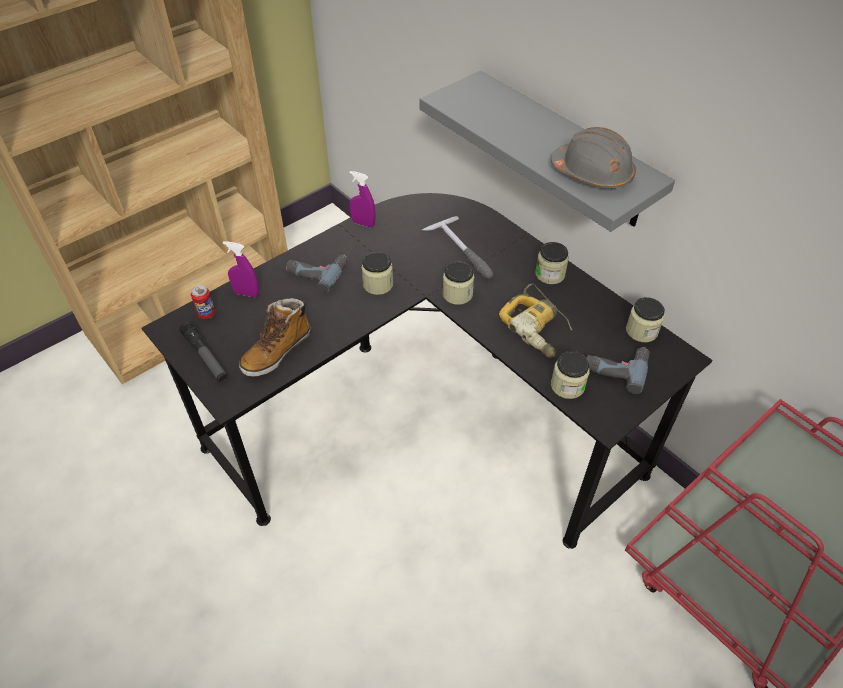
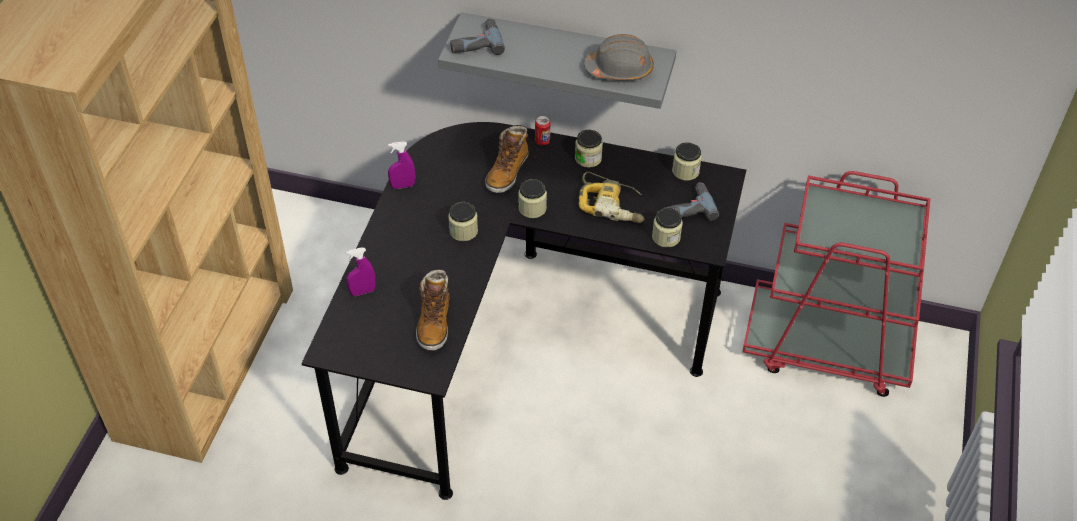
camera: 35 degrees left, 0 degrees up
flashlight [179,322,228,382] -> none
can [191,285,215,319] -> can moved to [535,116,550,145]
power drill [286,255,348,293] -> power drill moved to [450,18,505,55]
hammer [422,216,493,279] -> boot [485,125,529,193]

